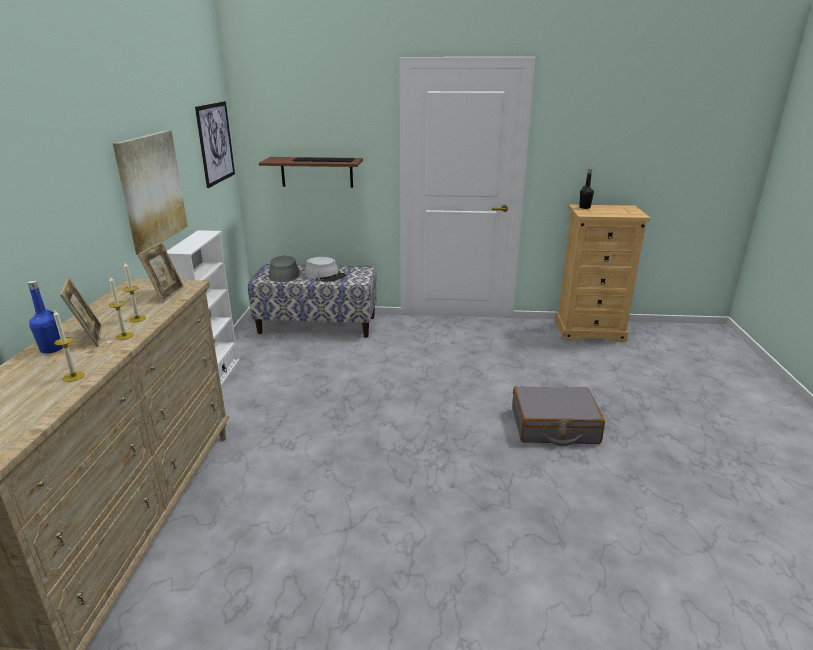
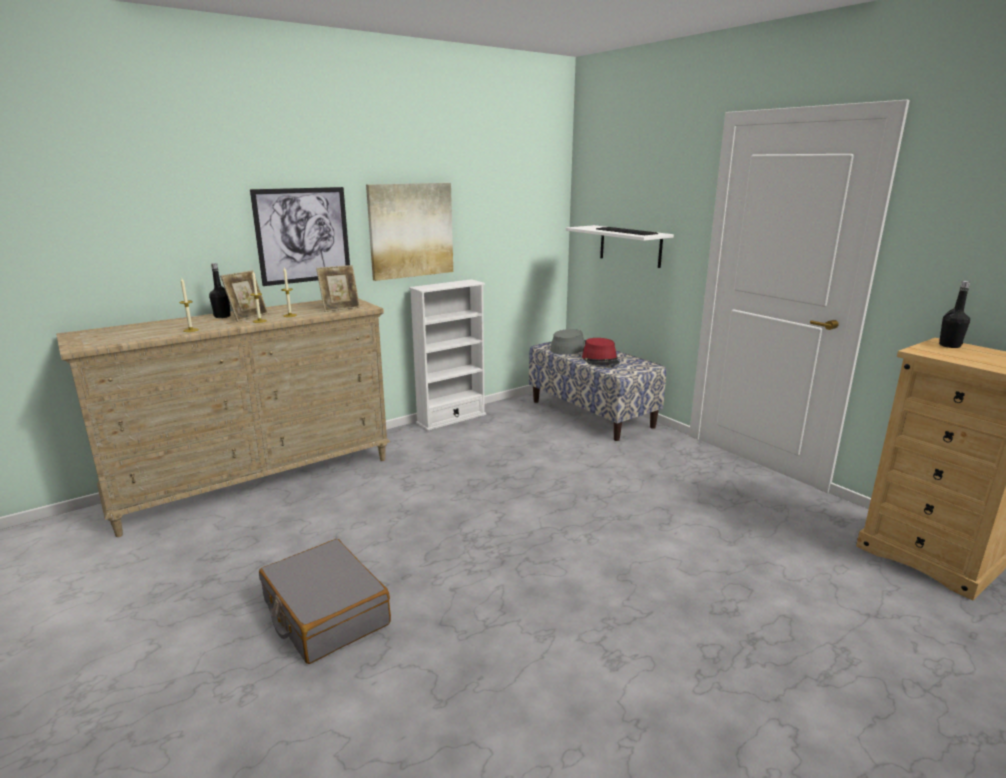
camera: 50 degrees right, 5 degrees down
blue bottle [27,280,63,354] -> black bottle [209,263,230,318]
picture [195,101,235,188] -> picture moved to [250,187,350,286]
brown shelf [259,157,363,188] -> white shelf [566,225,674,268]
grey hat [305,257,346,282] -> red hat [582,338,620,365]
grey suitcase [512,386,605,446] -> grey suitcase moved to [259,539,391,664]

